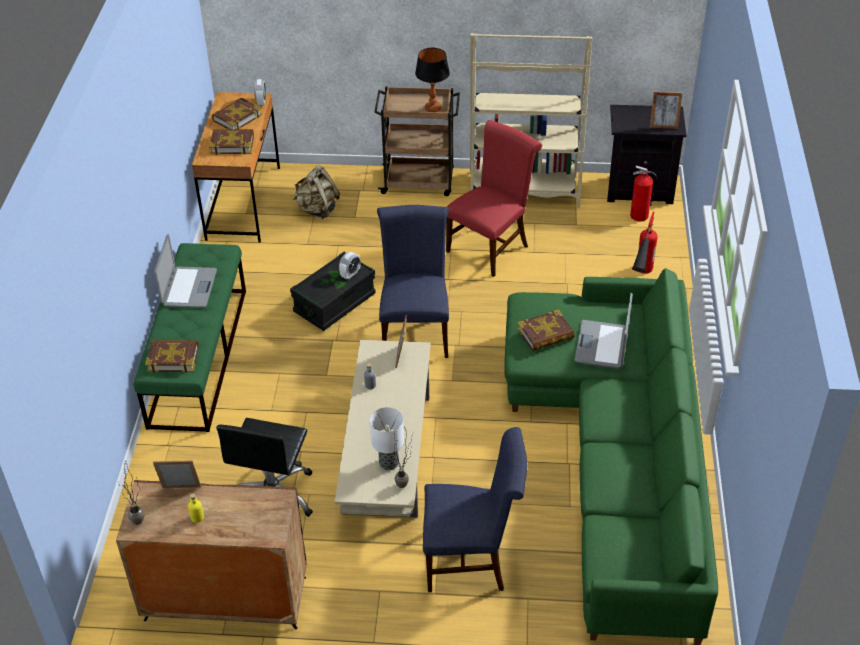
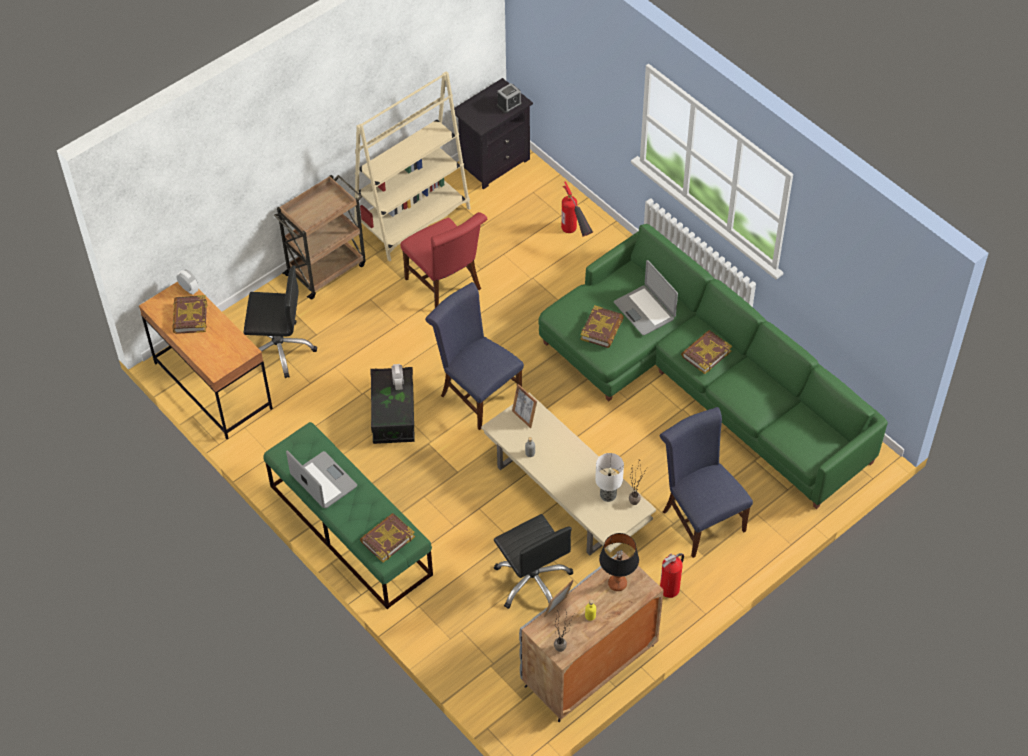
camera: 45 degrees left, 10 degrees up
brown cabinet [116,480,307,629] -> grey cabinet [519,550,663,722]
book [209,129,254,155] -> book moved to [681,330,732,374]
beige backpack [293,165,340,219] -> black office chair [244,265,317,378]
table lamp [415,48,450,112] -> table lamp moved to [599,533,639,591]
blue chair [423,427,527,592] -> blue chair turned 75 degrees counterclockwise [660,407,753,558]
red chair [446,120,542,277] -> red chair turned 150 degrees clockwise [400,212,487,308]
fire extinguisher [630,166,657,222] -> fire extinguisher moved to [660,553,684,598]
picture frame [650,92,682,129] -> alarm clock [497,83,522,113]

